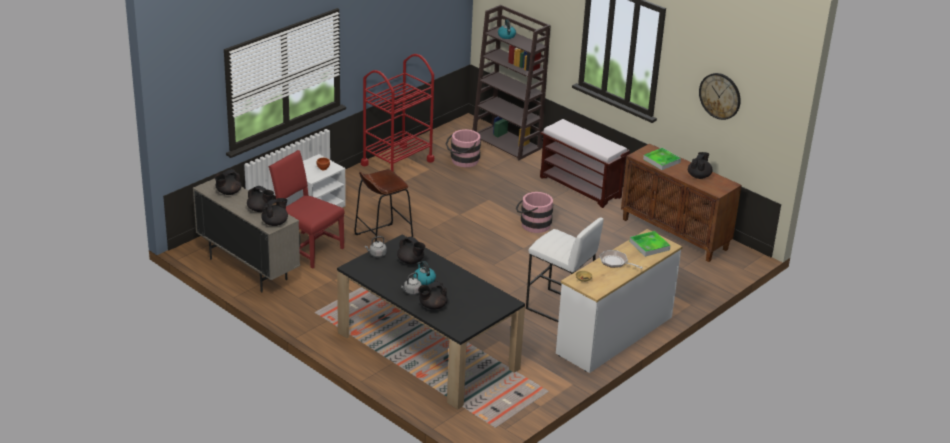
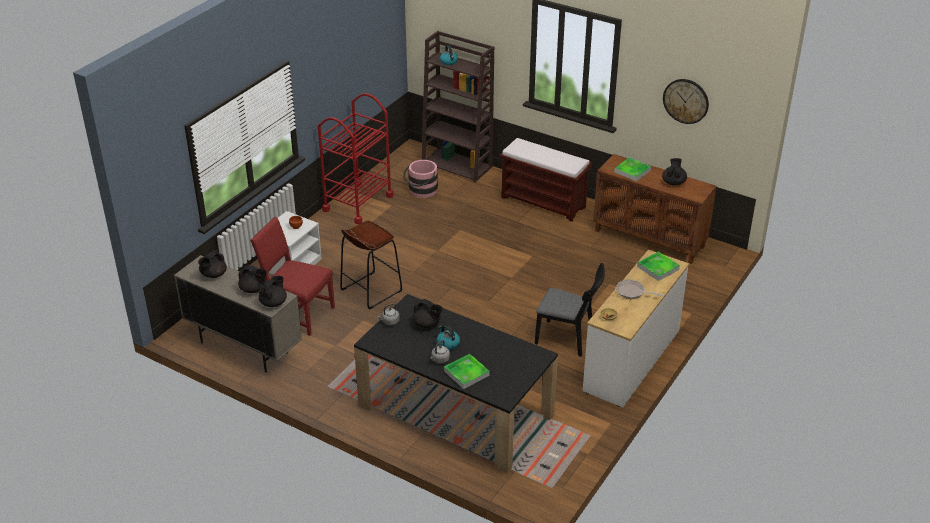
camera: 10 degrees left, 5 degrees up
black teapot [418,281,447,310] -> tray [444,354,490,389]
pink bucket [516,192,553,233] -> none
white stool [526,217,604,322] -> black chair [534,263,605,357]

